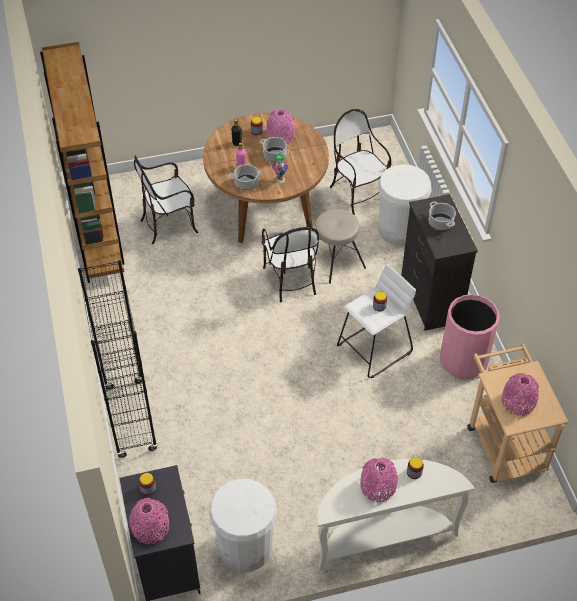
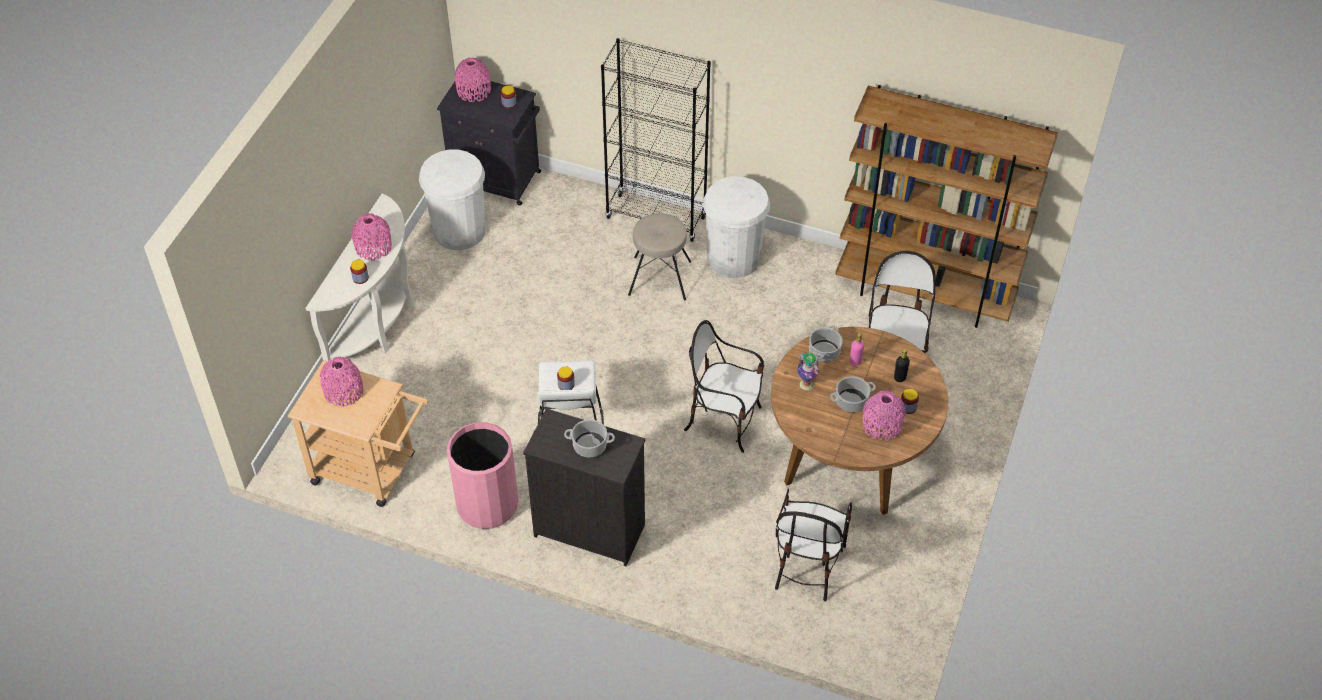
camera: 125 degrees right, 0 degrees up
beige stool [316,209,366,284] -> beige stool moved to [628,213,691,300]
chair [330,109,391,215] -> chair turned 105 degrees clockwise [775,488,852,601]
white trash can [378,164,432,246] -> white trash can moved to [703,176,770,278]

